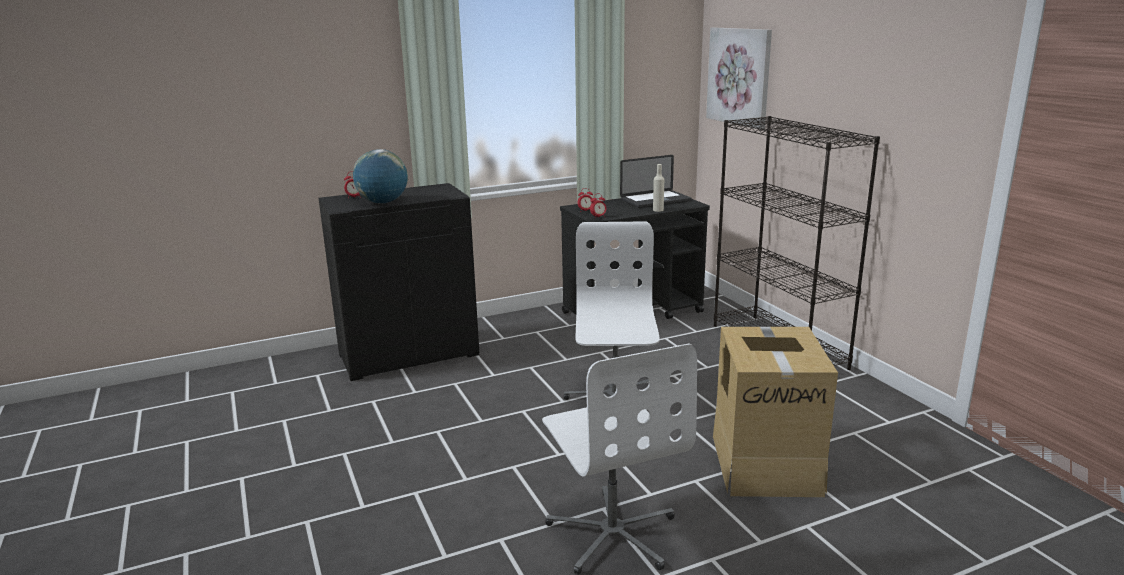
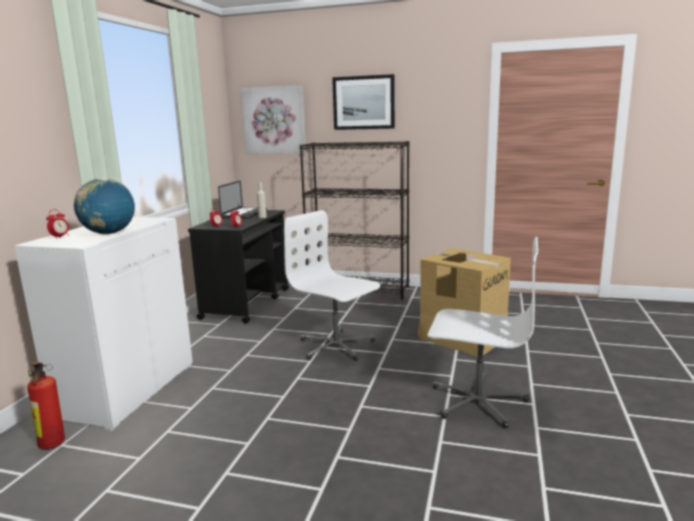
camera: 50 degrees left, 5 degrees down
black cabinet [319,183,479,381] -> white cabinet [14,217,193,431]
none -> fire extinguisher [27,362,65,450]
none -> picture [332,74,395,130]

